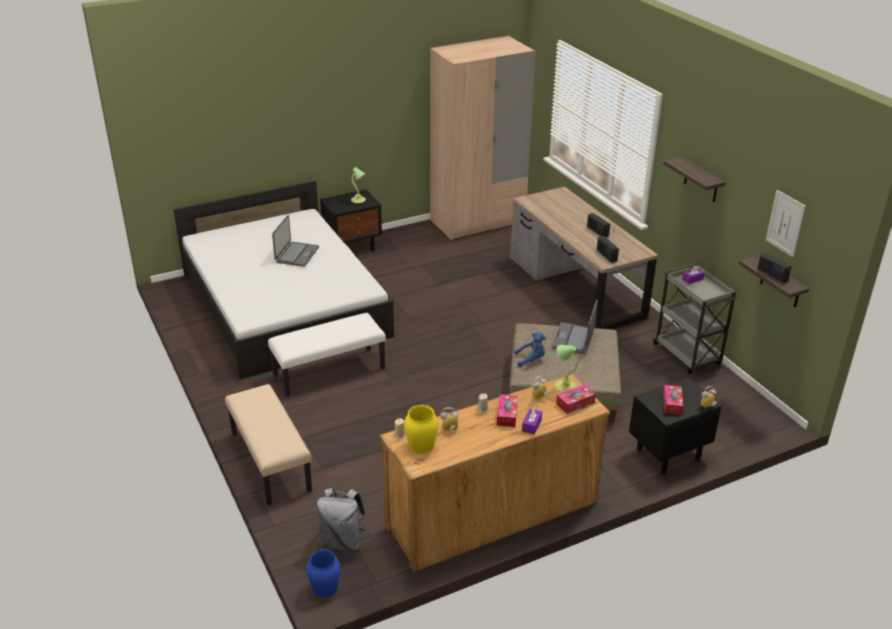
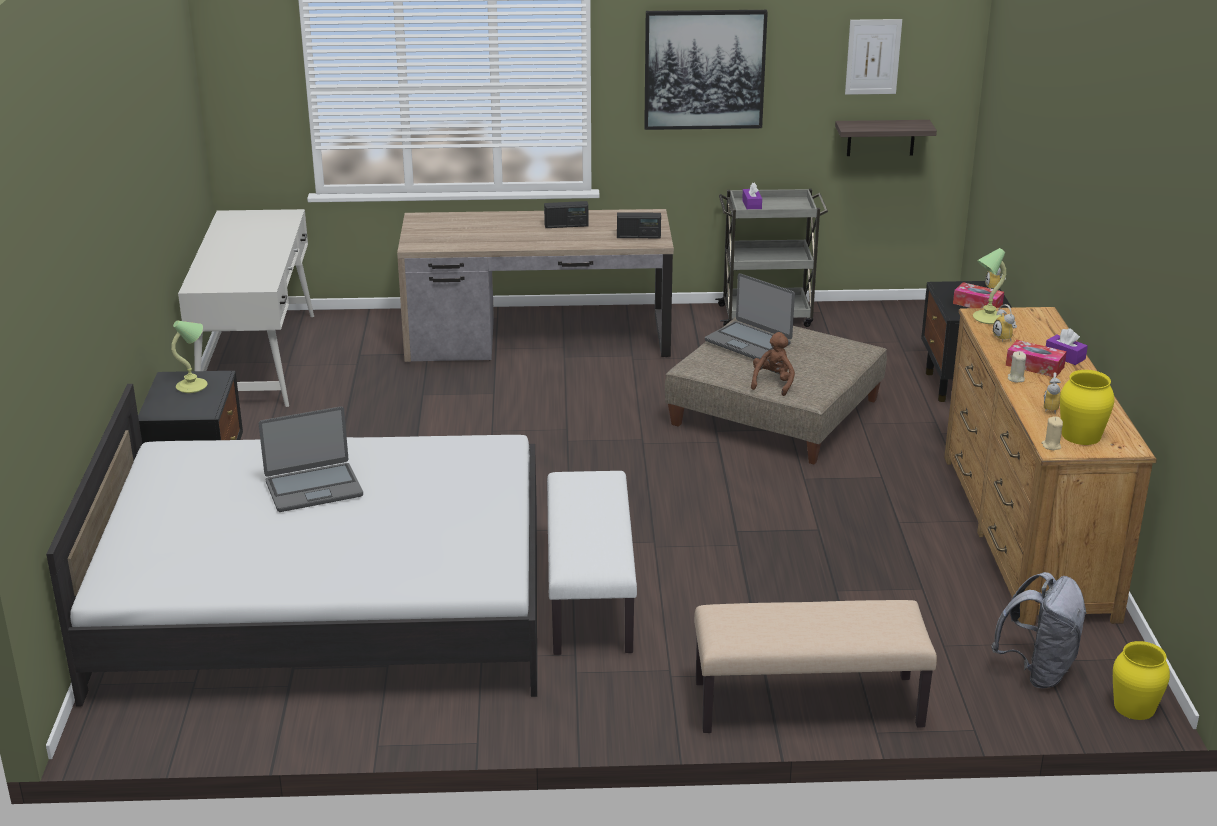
camera: 65 degrees left, 5 degrees down
laptop [272,215,319,267] -> laptop turned 120 degrees clockwise [259,406,363,512]
blue vase [306,549,341,597] -> yellow vase [1113,641,1170,720]
beige wardrobe [430,36,536,241] -> white desk [178,209,314,407]
blue plush toy [515,332,546,367] -> brown plush toy [751,332,795,396]
tissue box [556,384,596,414] -> none
shelf [663,157,725,202] -> picture [644,10,768,130]
radio [758,253,791,283] -> none

